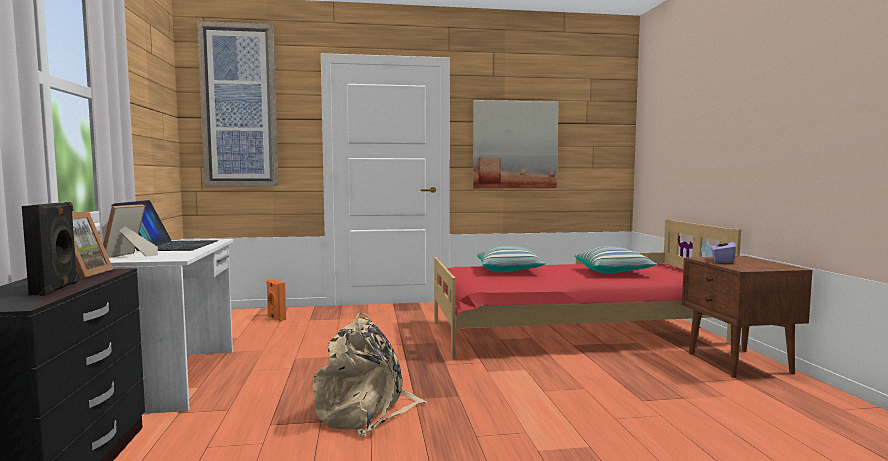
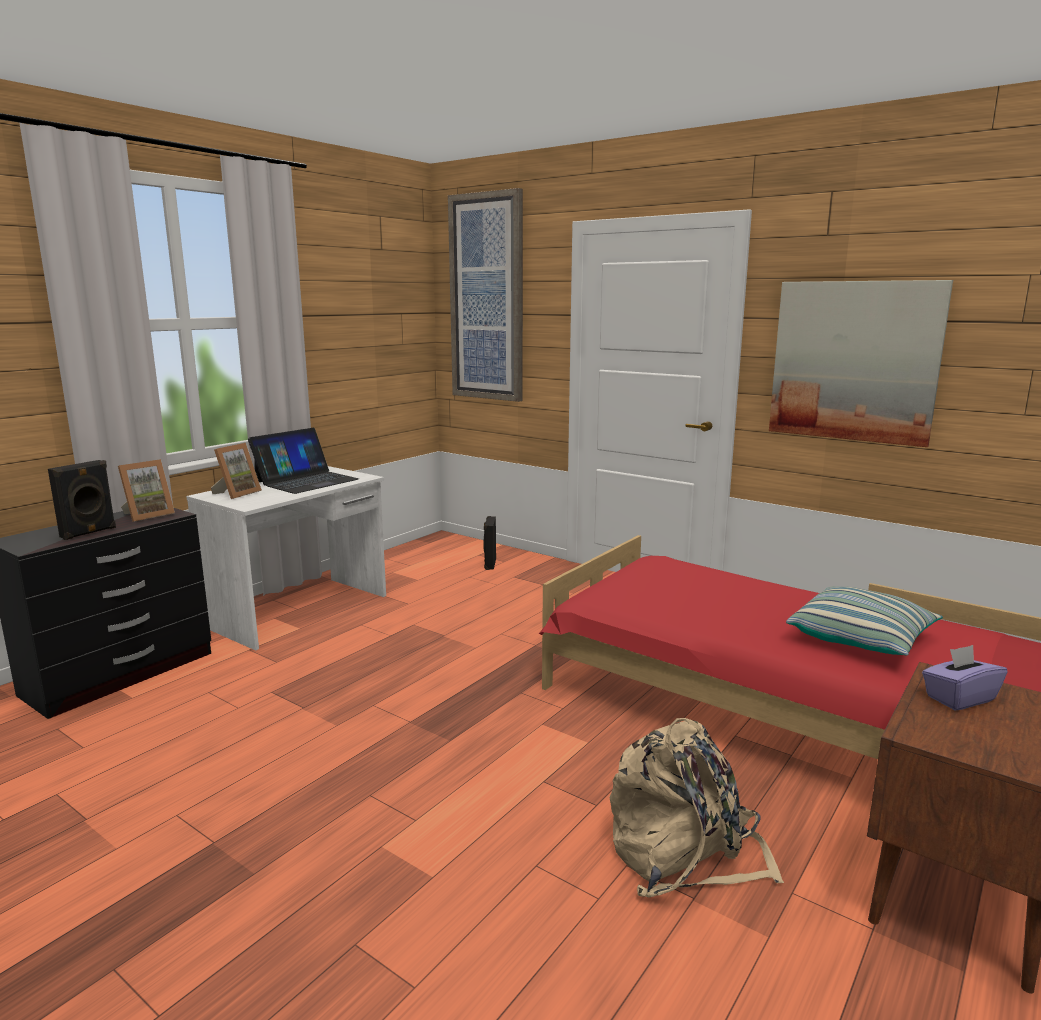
camera: 45 degrees right, 10 degrees up
picture frame [103,204,158,258] -> picture frame turned 150 degrees clockwise [211,443,262,499]
orange speaker [266,279,286,322] -> black speaker [483,516,496,570]
beige backpack [313,313,427,437] -> beige backpack moved to [610,718,784,897]
pillow [477,246,546,272] -> none

